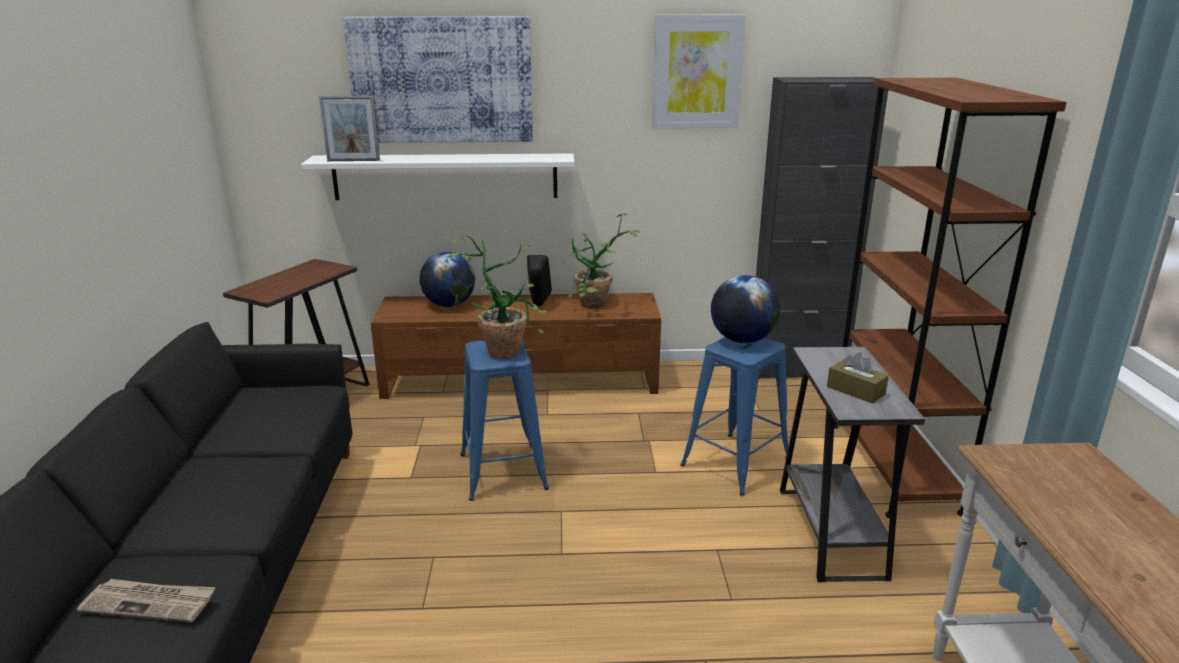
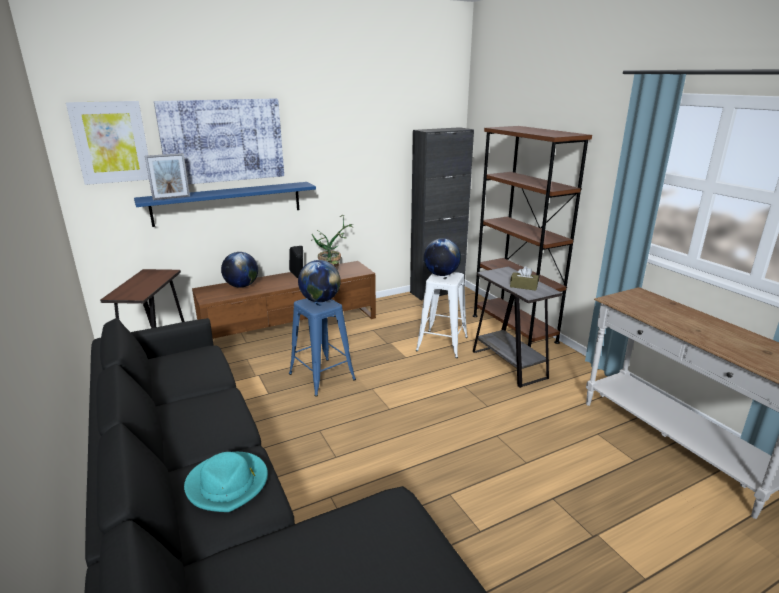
camera: 25 degrees left, 0 degrees up
newspaper [77,579,215,622] -> turquoise hat [184,452,268,512]
white shelf [301,153,574,200] -> blue shelf [134,182,316,227]
potted plant [448,236,547,358] -> globe [298,260,341,302]
picture [652,15,746,128] -> picture moved to [66,101,149,185]
blue stool [680,337,789,496] -> white stool [416,272,468,358]

